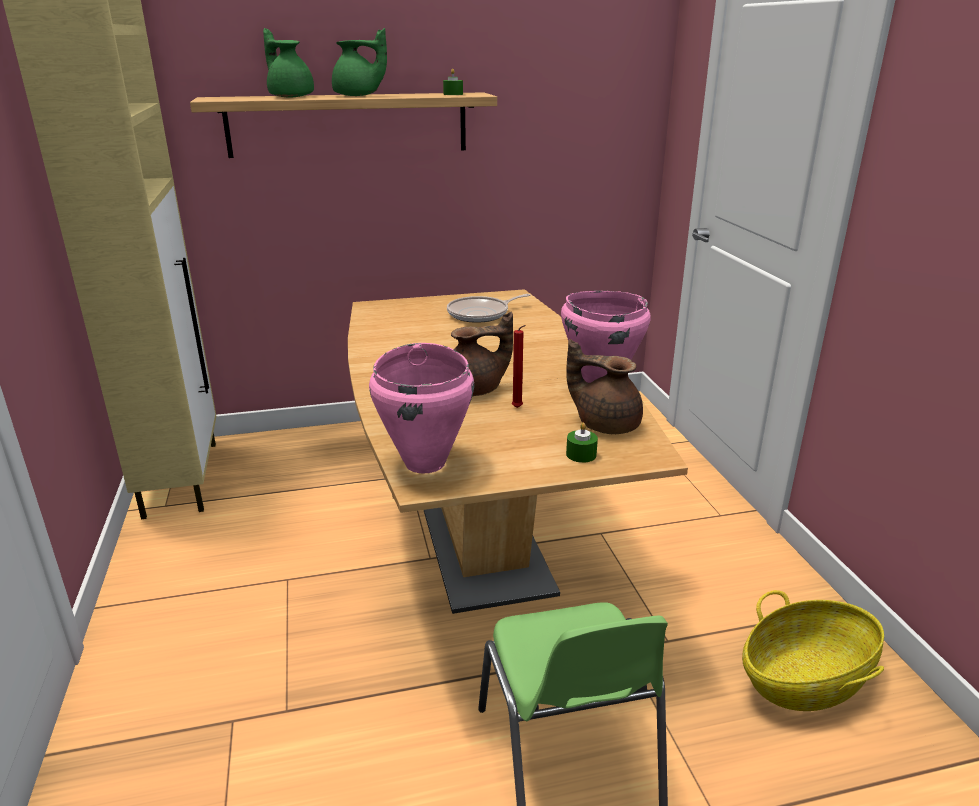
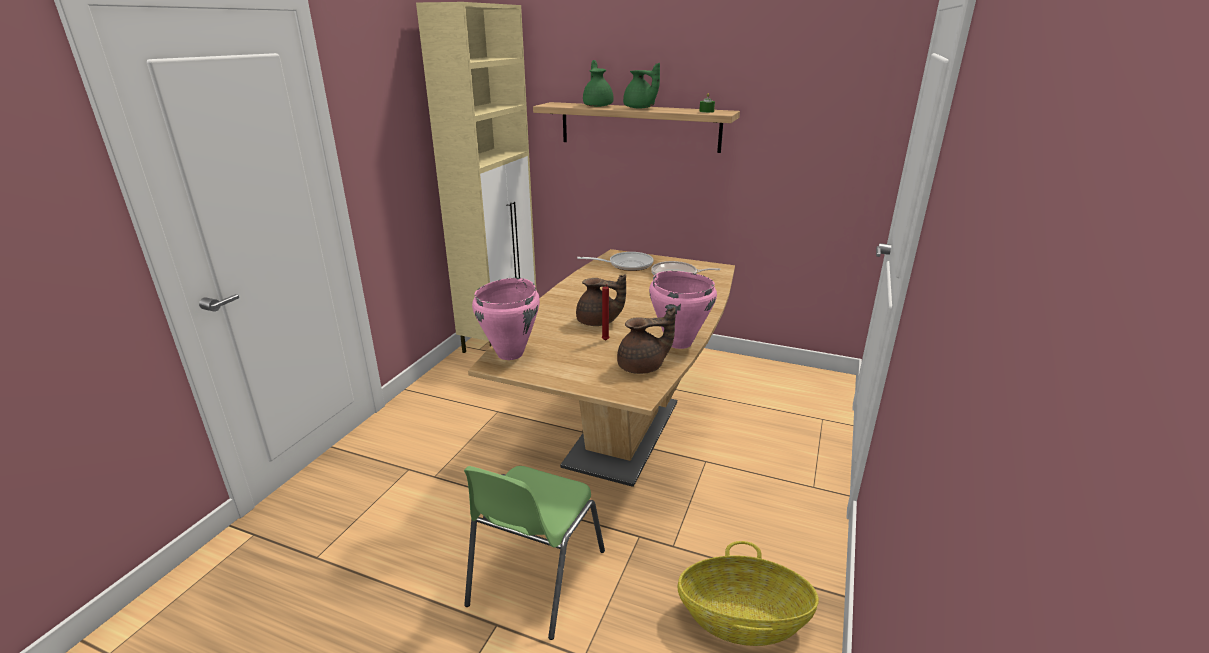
camera: 35 degrees right, 0 degrees up
brown teapot [566,339,643,434] -> brown teapot turned 105 degrees clockwise [617,307,676,374]
green candle [566,423,598,463] -> none
none -> frying pan [577,252,654,271]

